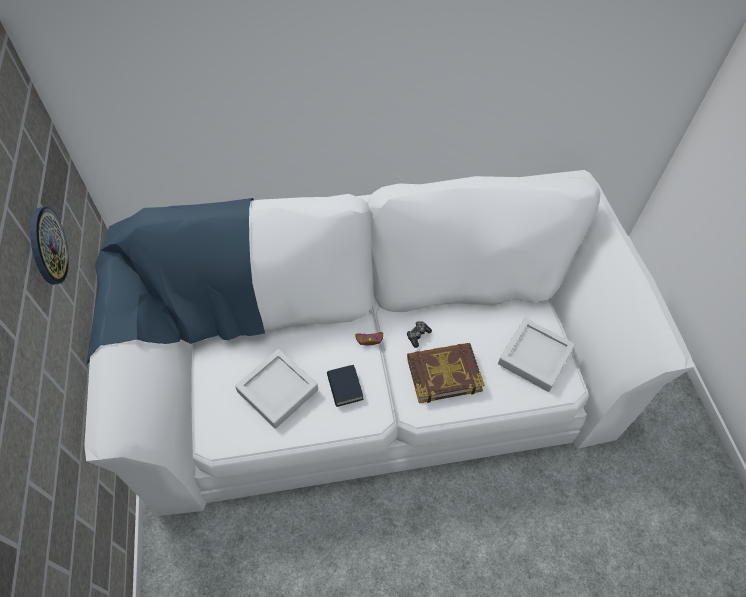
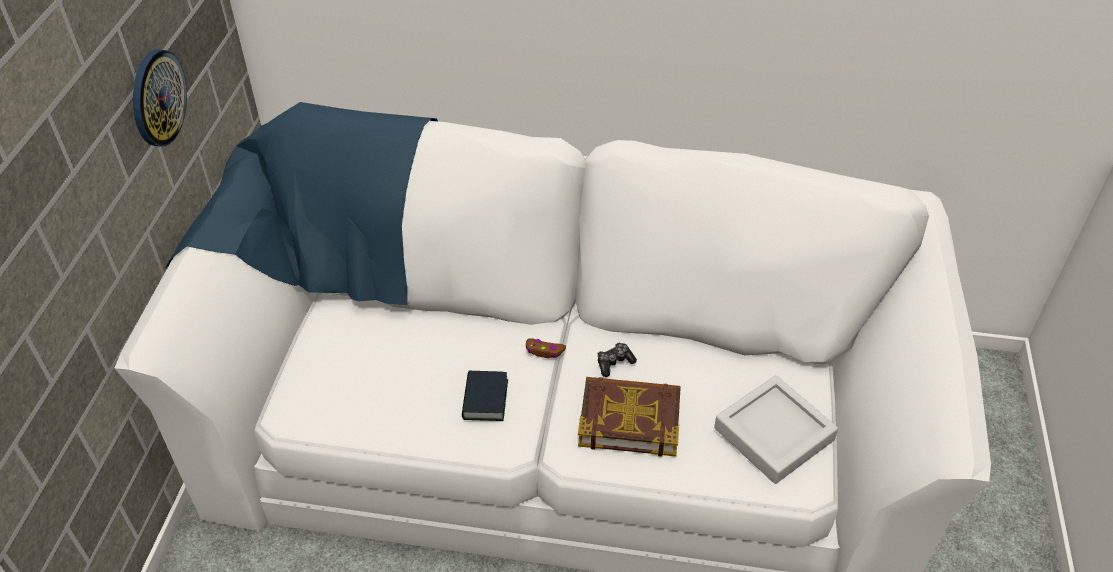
camera: 20 degrees right, 10 degrees down
grey tray [235,349,318,429] -> none

